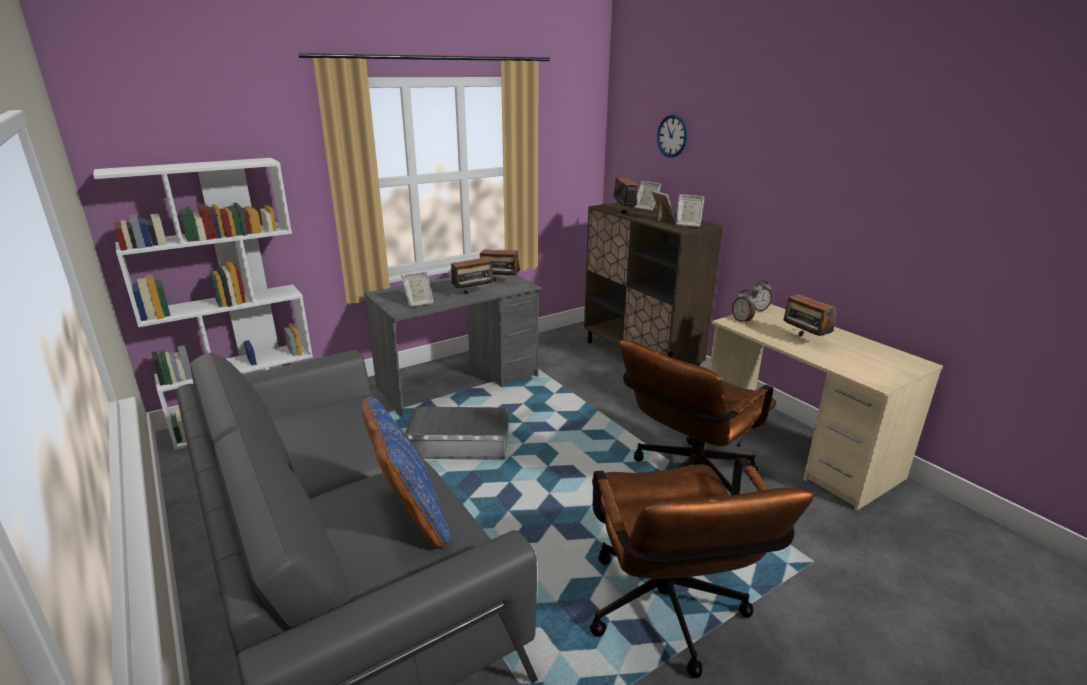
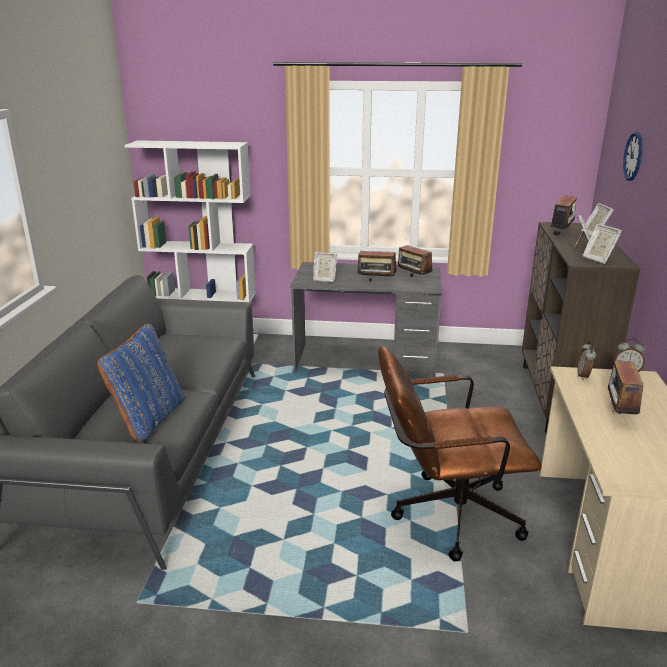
camera: 40 degrees right, 0 degrees up
grey storage box [405,407,509,460] -> none
brown office chair [590,458,814,678] -> none

